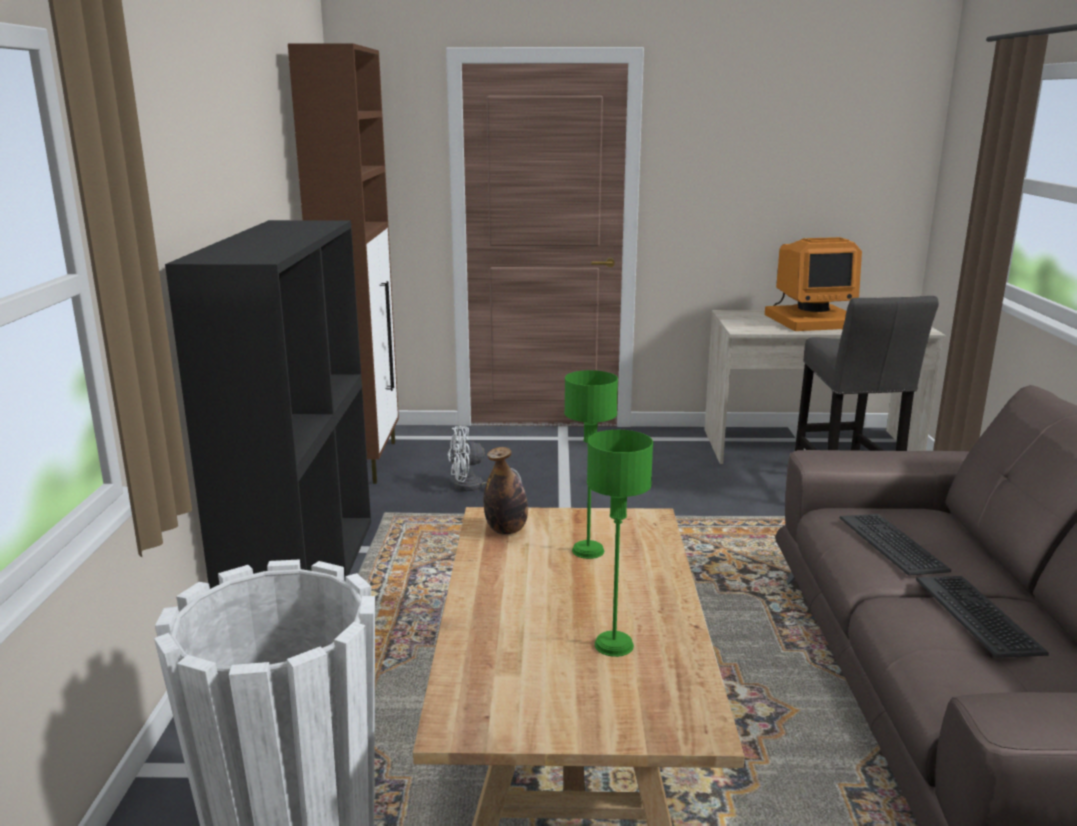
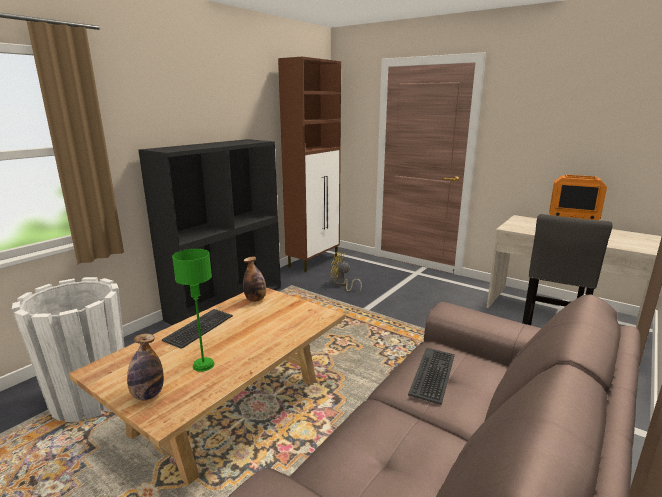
camera: 35 degrees right, 0 degrees up
white fan [448,426,522,491] -> yellow fan [331,252,362,291]
green table lamp [564,370,618,559] -> none
keyboard [916,576,1049,658] -> keyboard moved to [162,309,233,349]
none -> bottle [127,334,164,400]

